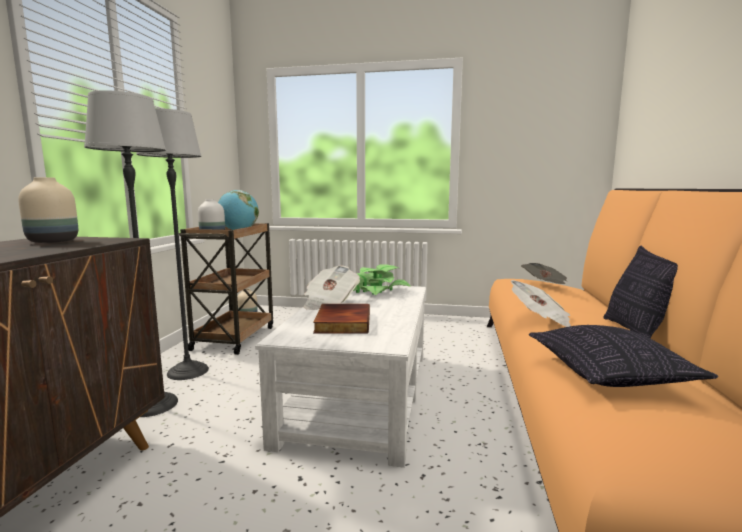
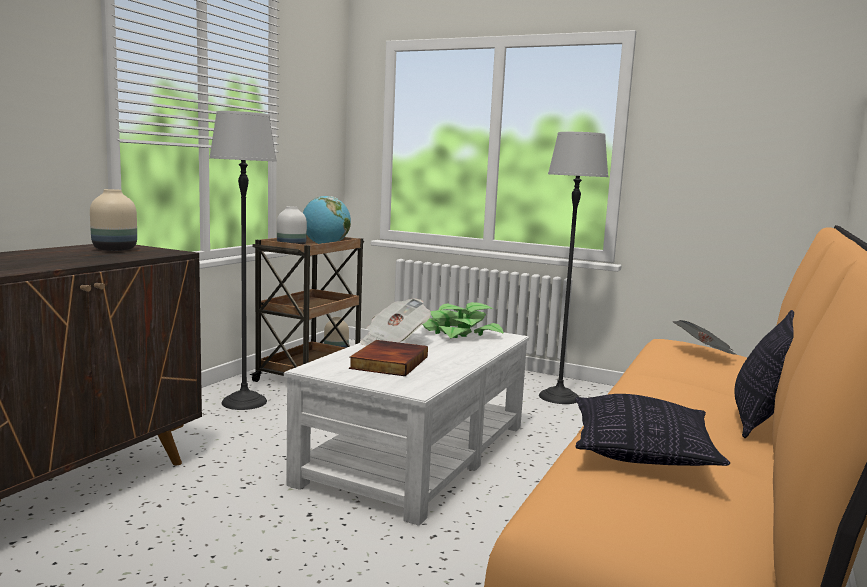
camera: 15 degrees right, 0 degrees up
floor lamp [84,90,178,417] -> floor lamp moved to [539,132,608,404]
newspaper [511,280,571,327] -> none

